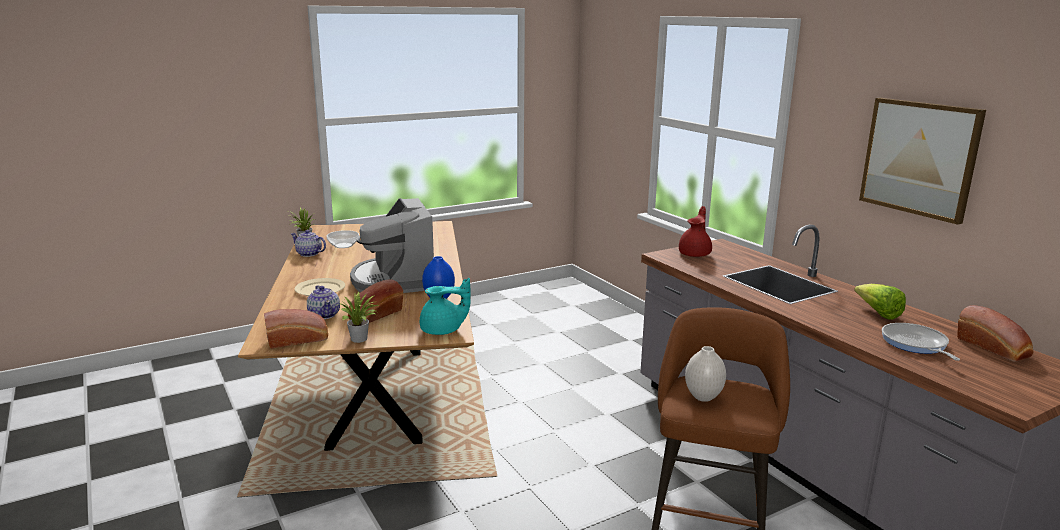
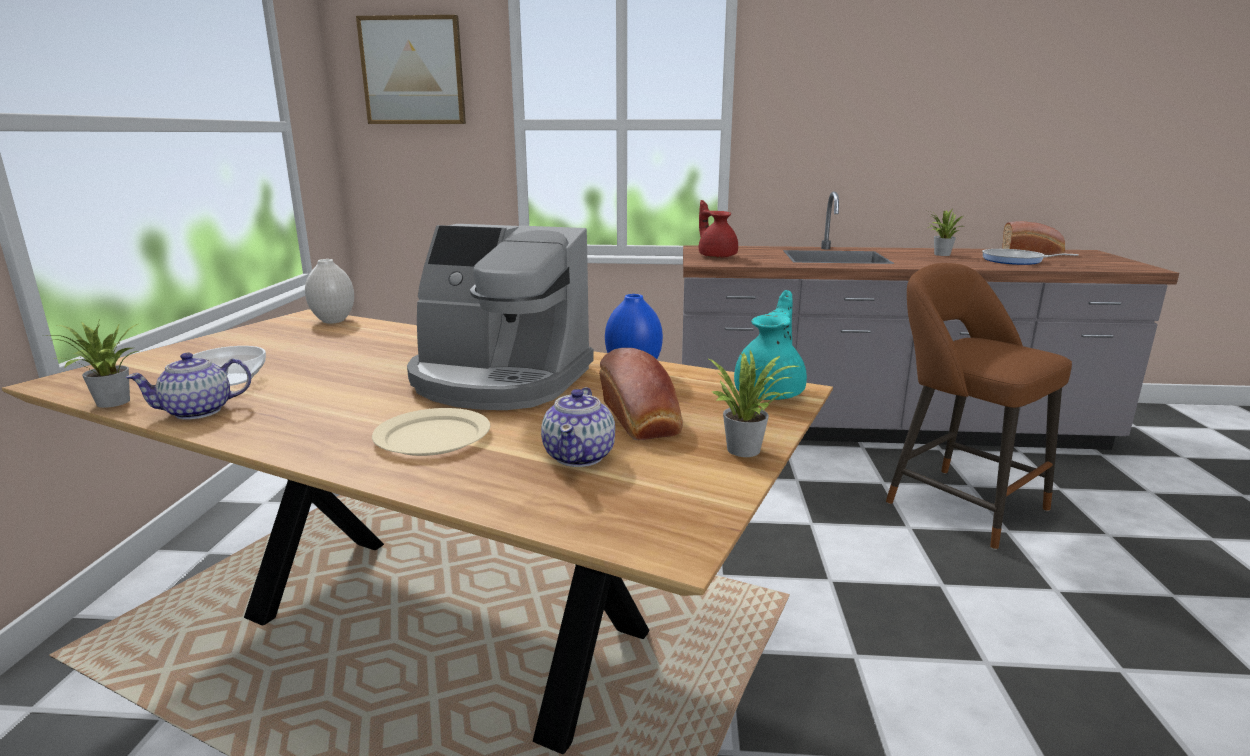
camera: 55 degrees left, 0 degrees up
bread [264,309,328,349] -> none
teapot [307,285,340,319] -> teapot turned 90 degrees clockwise [541,387,615,467]
white vase [685,346,726,402] -> white vase moved to [305,259,354,324]
lettuce [854,284,906,320] -> potted plant [927,210,964,256]
picture [859,98,986,225] -> picture moved to [356,15,466,124]

